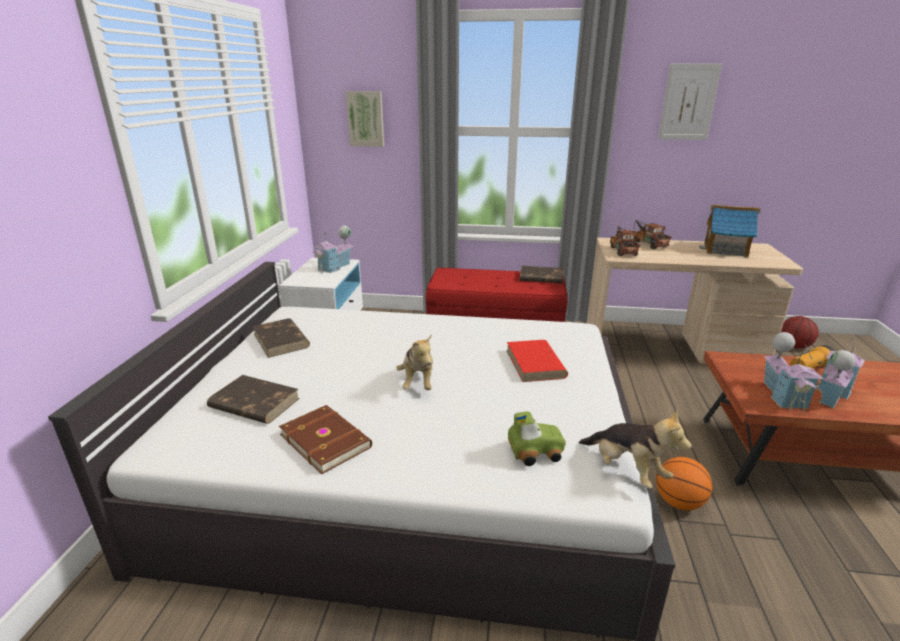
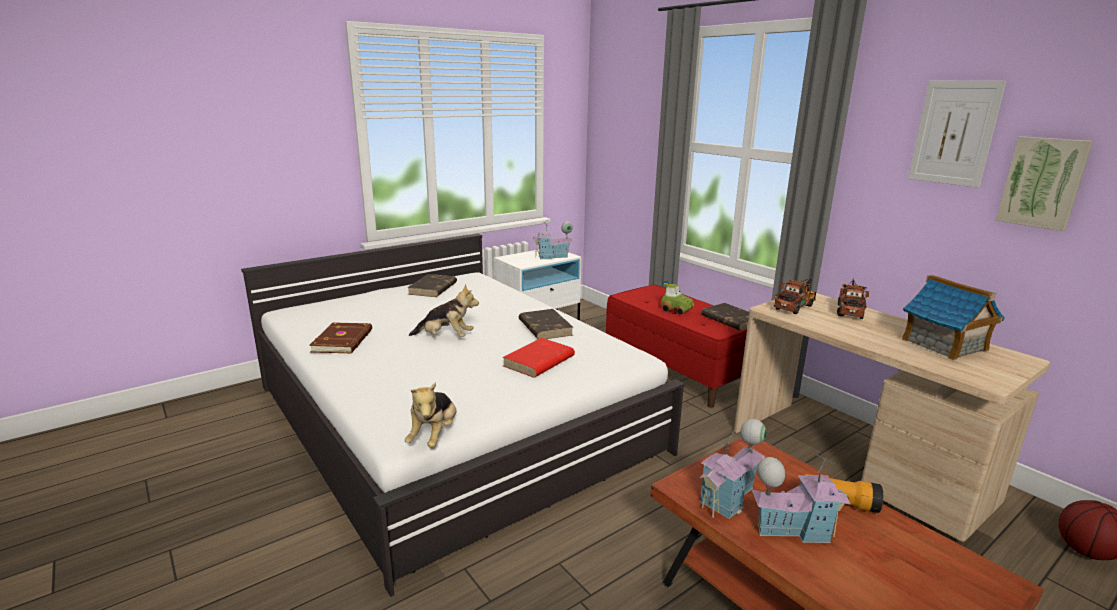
camera: 45 degrees right, 5 degrees down
brown book [207,375,300,424] -> brown book moved to [519,309,573,339]
picture [346,91,384,147] -> picture moved to [996,136,1093,231]
plush toy [396,334,433,390] -> plush toy turned 120 degrees counterclockwise [409,284,479,337]
toy car [508,411,566,466] -> toy car moved to [661,281,694,314]
basketball [656,457,712,510] -> none

